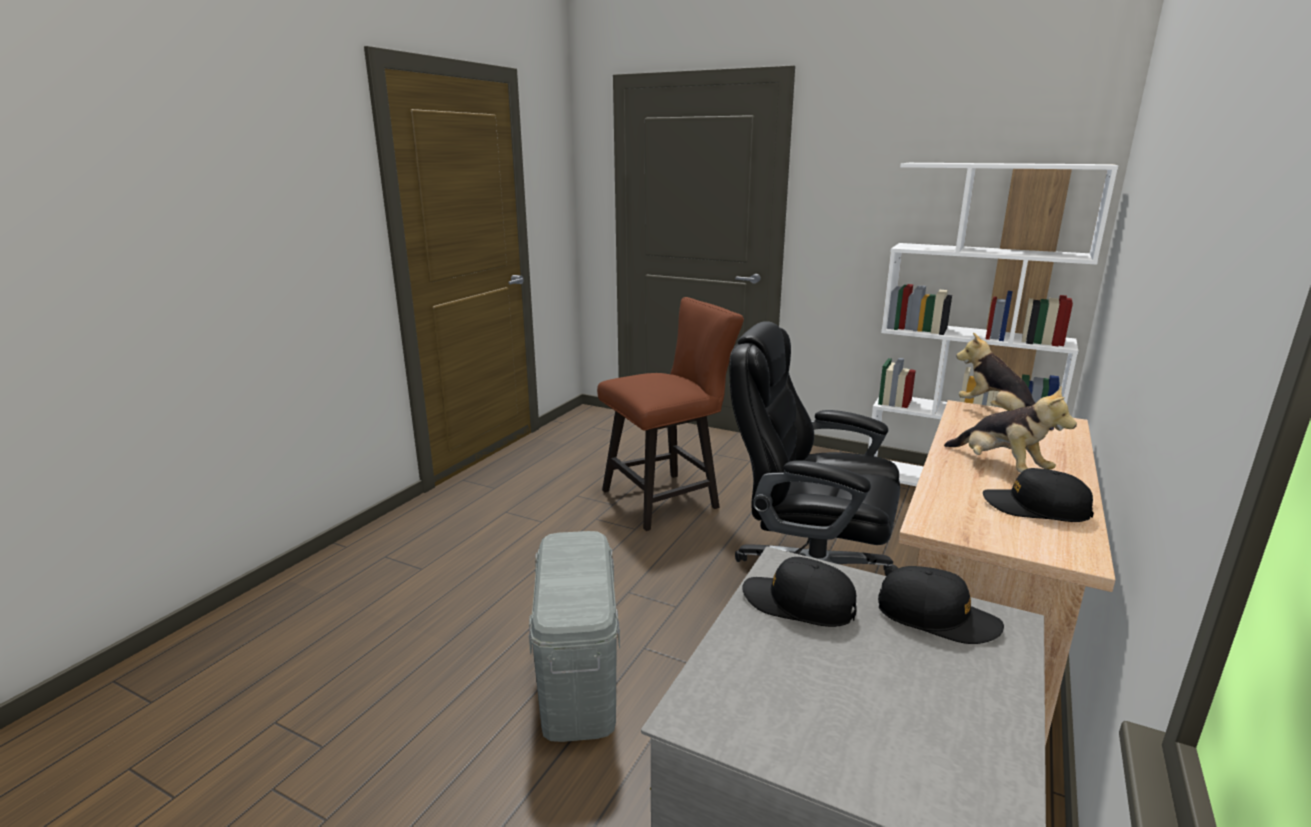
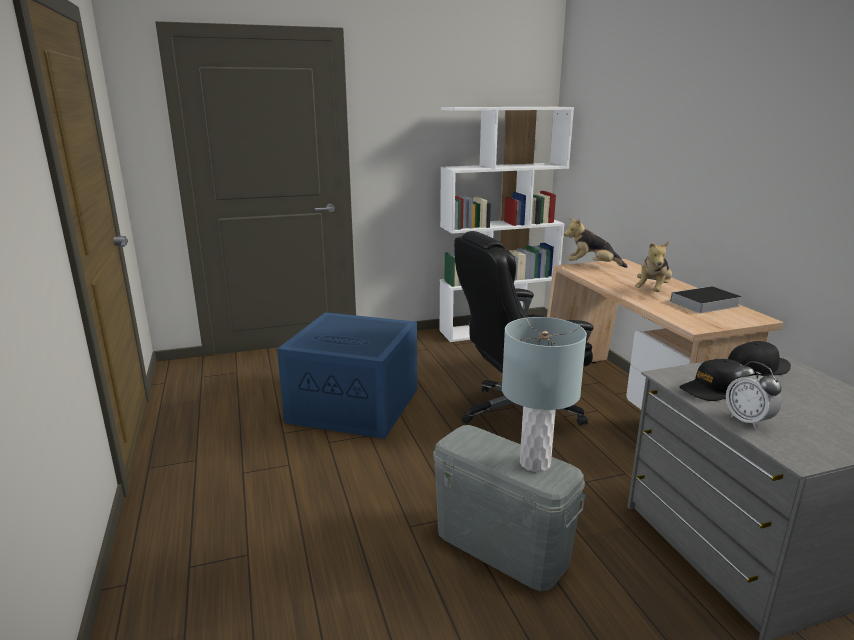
camera: 45 degrees left, 0 degrees up
brown chair [597,297,744,531] -> blue storage box [277,312,417,439]
plush toy [944,386,1077,473] -> plush toy turned 105 degrees clockwise [635,241,672,292]
black cap [983,468,1094,522] -> book [665,286,742,313]
none -> grey table lamp [502,317,587,472]
none -> alarm clock [726,361,782,429]

